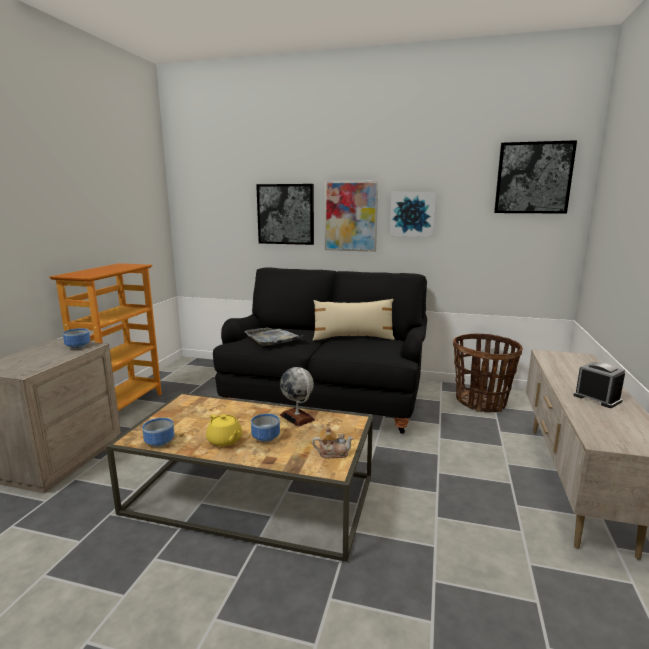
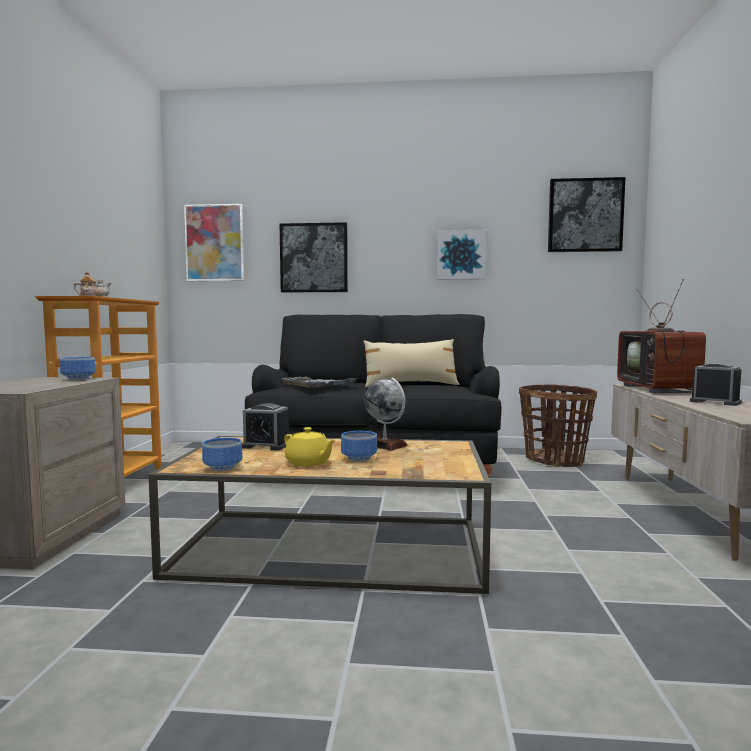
camera: 10 degrees left, 10 degrees down
teapot [312,426,354,459] -> teapot moved to [73,271,111,297]
picture [325,181,378,252] -> picture moved to [184,204,244,281]
none -> alarm clock [242,403,289,450]
none -> television [617,279,706,393]

